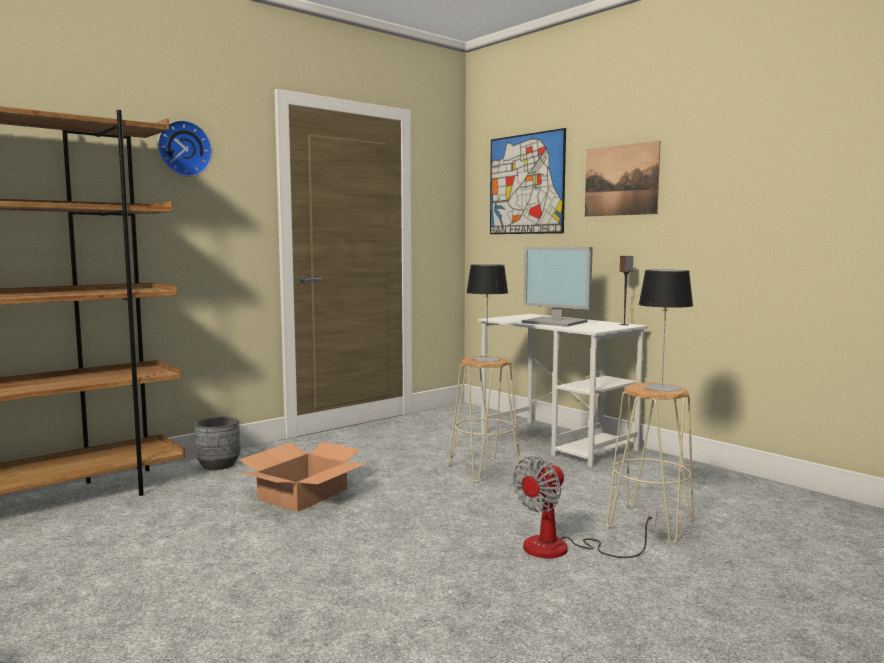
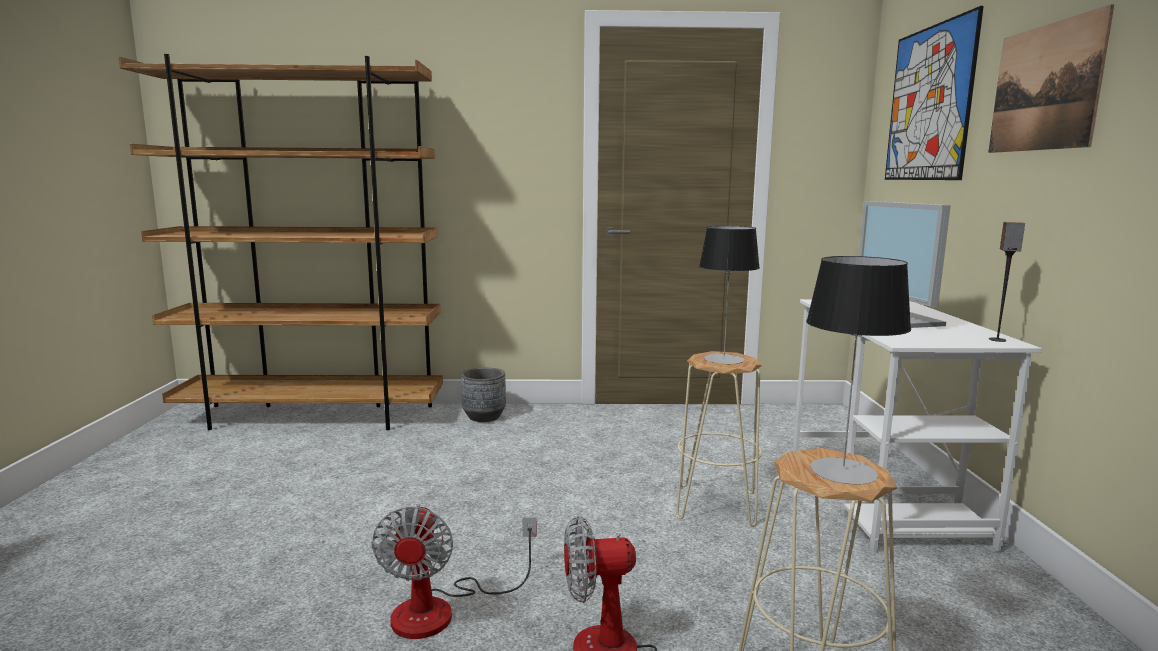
camera: 40 degrees right, 5 degrees up
wall clock [157,120,213,177] -> none
cardboard box [239,442,366,512] -> none
none -> fan [371,504,537,639]

